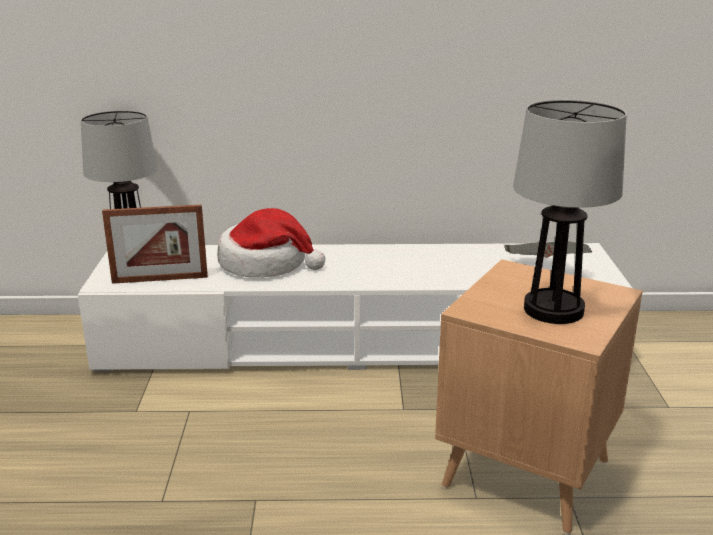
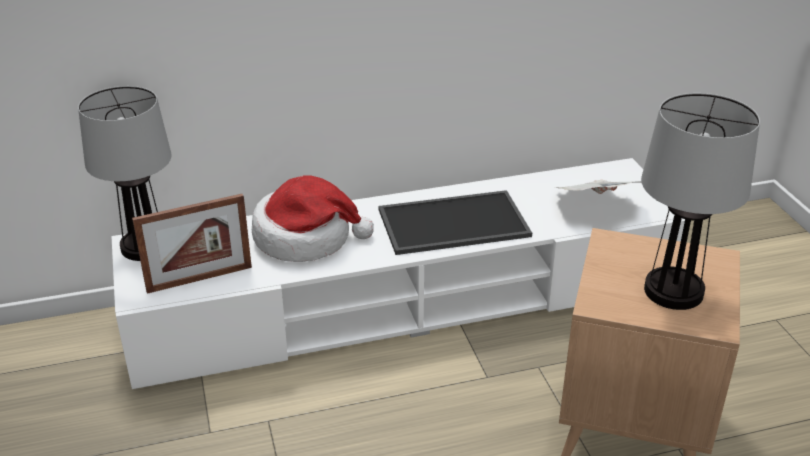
camera: 15 degrees left, 10 degrees up
none -> tray [379,190,532,255]

